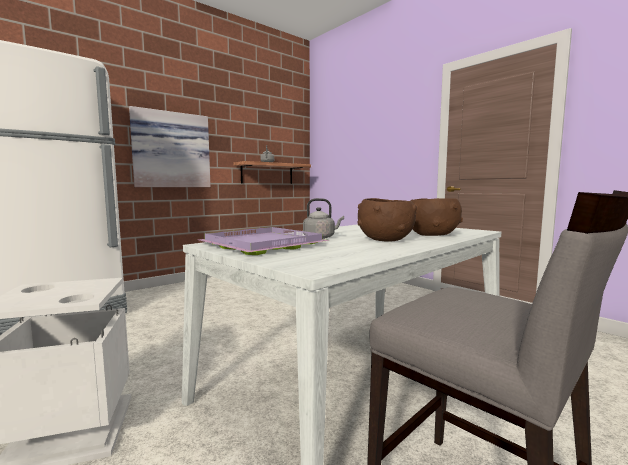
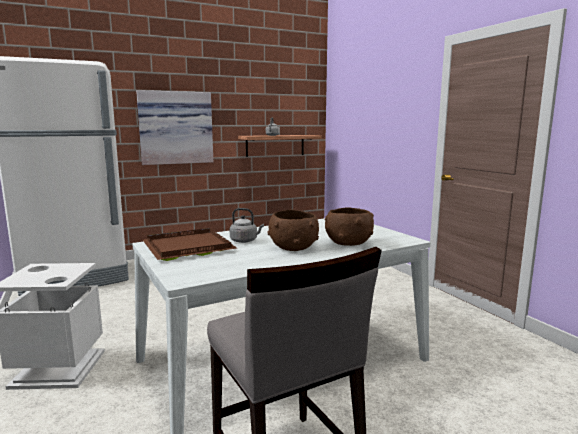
camera: 15 degrees right, 5 degrees up
purple tray [199,227,330,255] -> brown tray [143,228,237,261]

